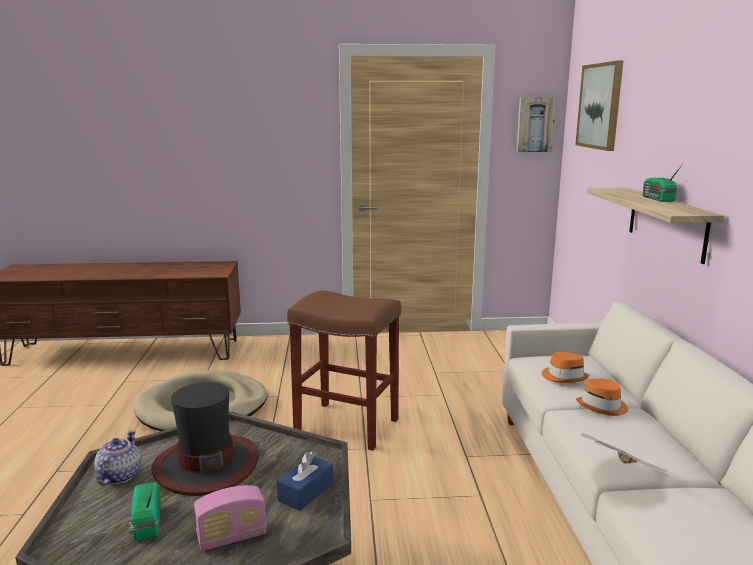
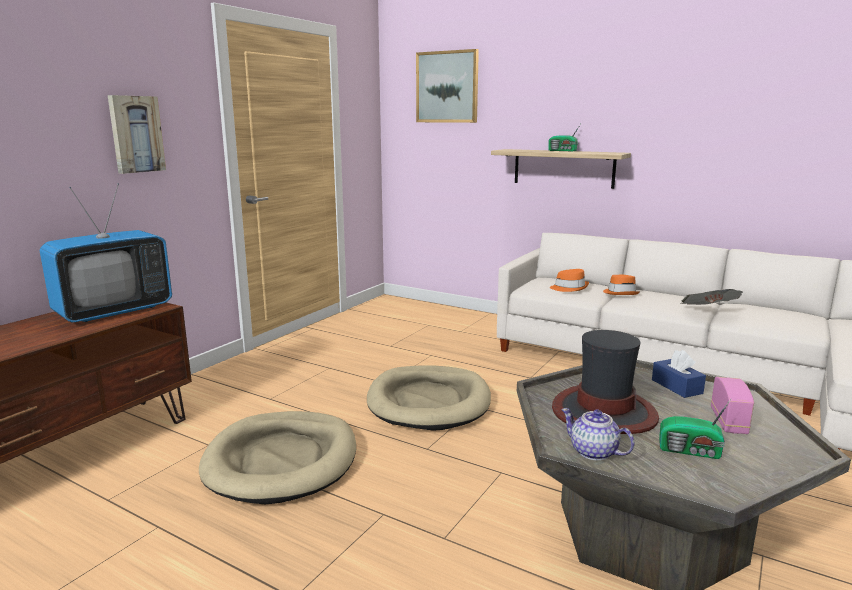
camera: 55 degrees left, 0 degrees up
brown stool [287,290,401,451] -> beige dog bed [367,365,491,431]
picture [516,98,556,152] -> picture moved to [108,95,166,174]
none -> television [40,183,172,322]

